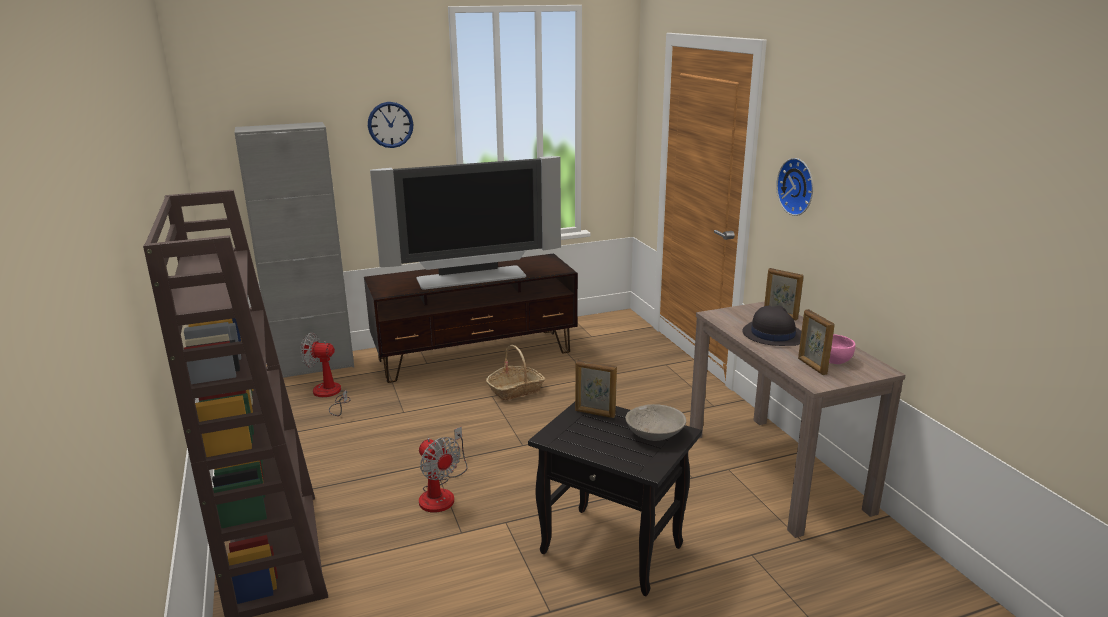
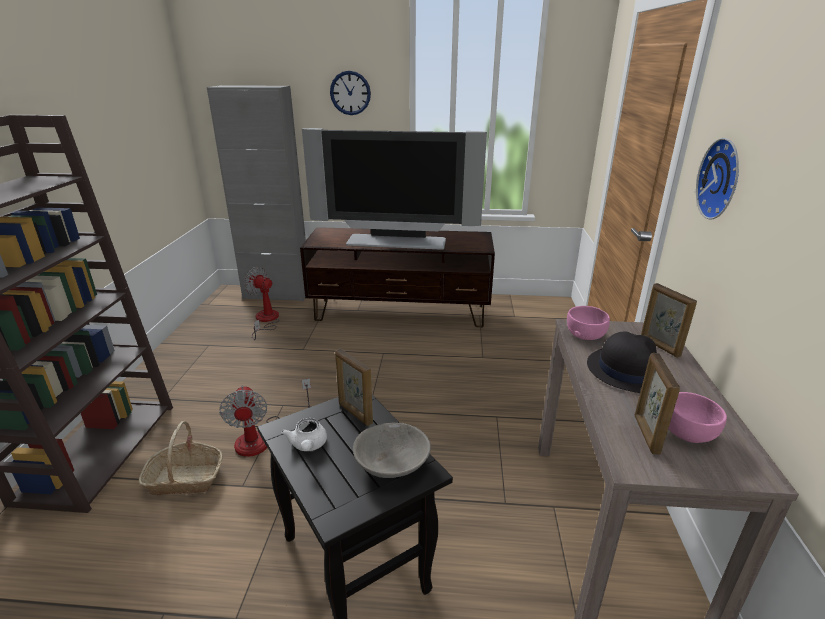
camera: 25 degrees right, 5 degrees up
basket [486,345,545,401] -> basket moved to [139,421,223,495]
none -> white teapot [281,418,327,451]
none -> pink bowl [567,306,610,340]

